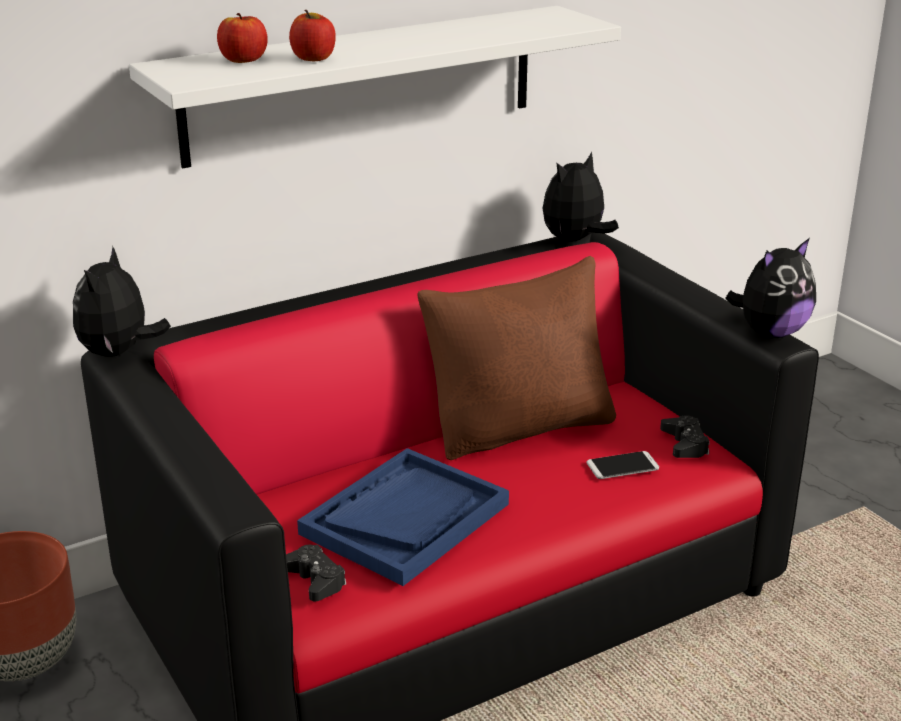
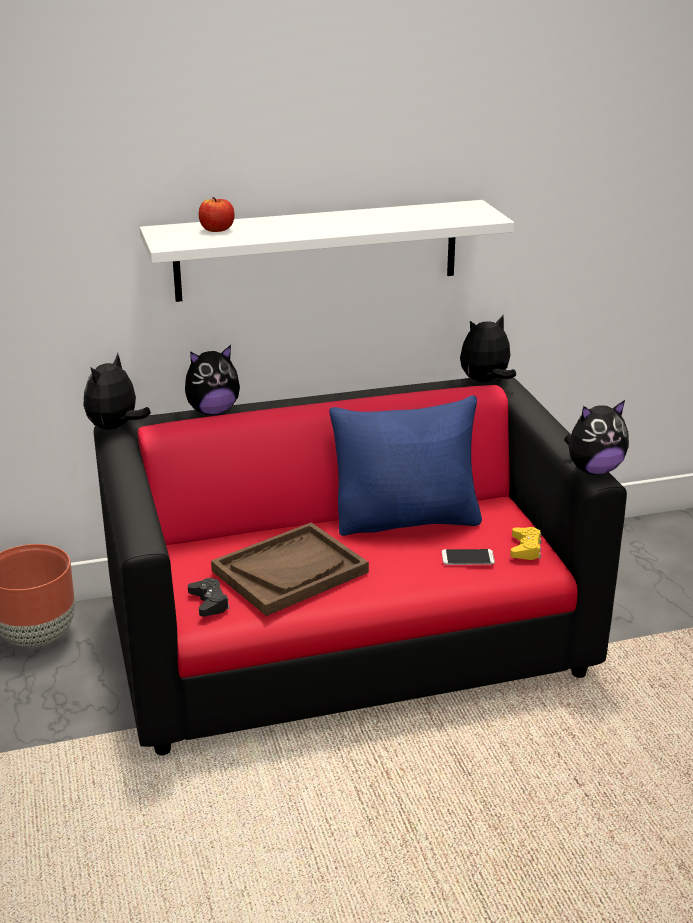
camera: 15 degrees right, 0 degrees up
apple [289,9,336,61] -> none
blue tray [297,448,509,586] -> brown tray [211,522,369,616]
brown pillow [417,256,616,460] -> blue pillow [329,395,482,536]
black game controller [660,415,710,458] -> yellow game controller [510,527,541,560]
none -> plush toy [185,345,240,415]

